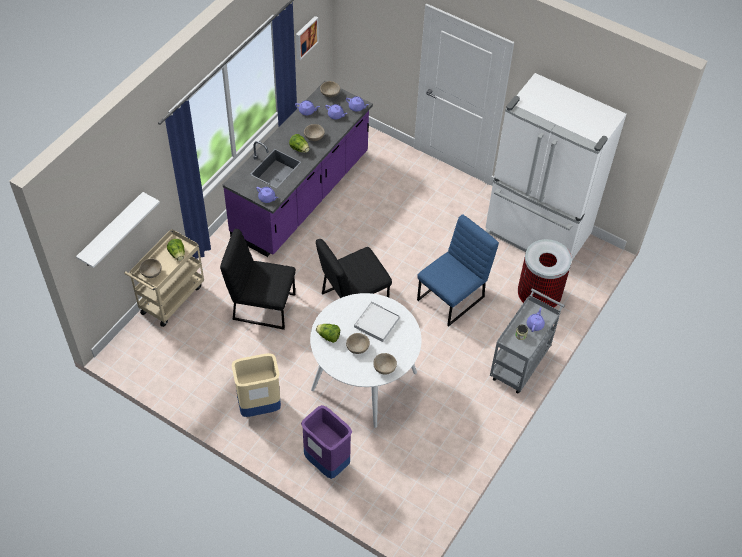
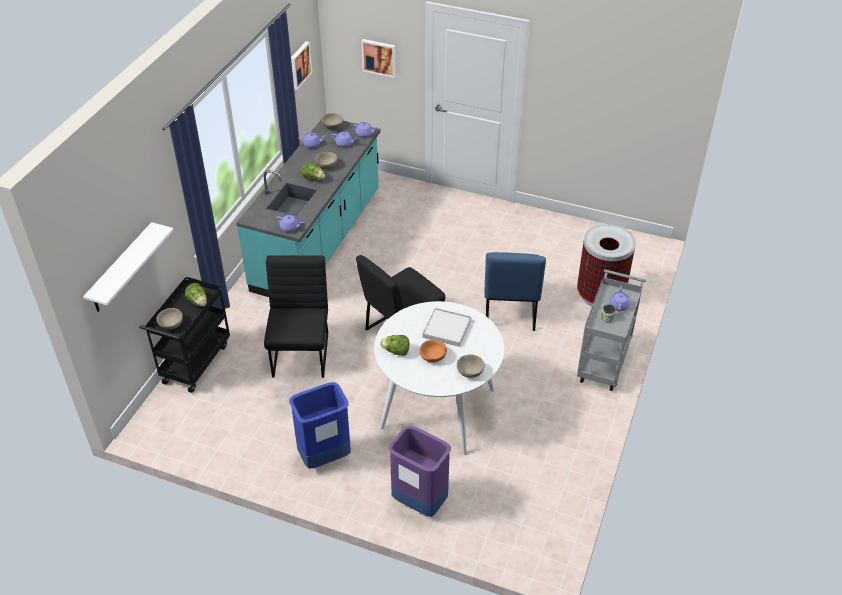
camera: 10 degrees left, 10 degrees down
beige cart [124,229,204,327] -> black cart [139,277,230,393]
black chair [220,229,296,330] -> black chair turned 90 degrees clockwise [264,255,328,378]
purple counter [223,81,373,257] -> turquoise counter [236,119,381,297]
beige trash can [232,353,281,417] -> blue trash can [289,382,351,468]
beige bowl [346,333,370,354] -> orange bowl [419,340,447,362]
blue chair [417,214,499,327] -> blue chair turned 150 degrees clockwise [484,252,546,331]
white fridge [485,73,626,260] -> none
none -> picture [361,39,396,78]

